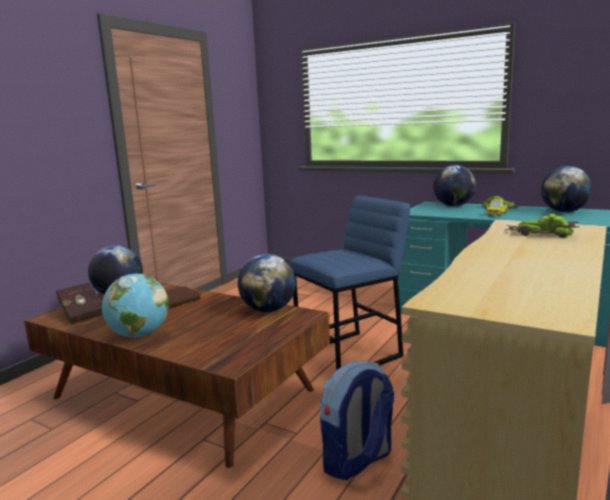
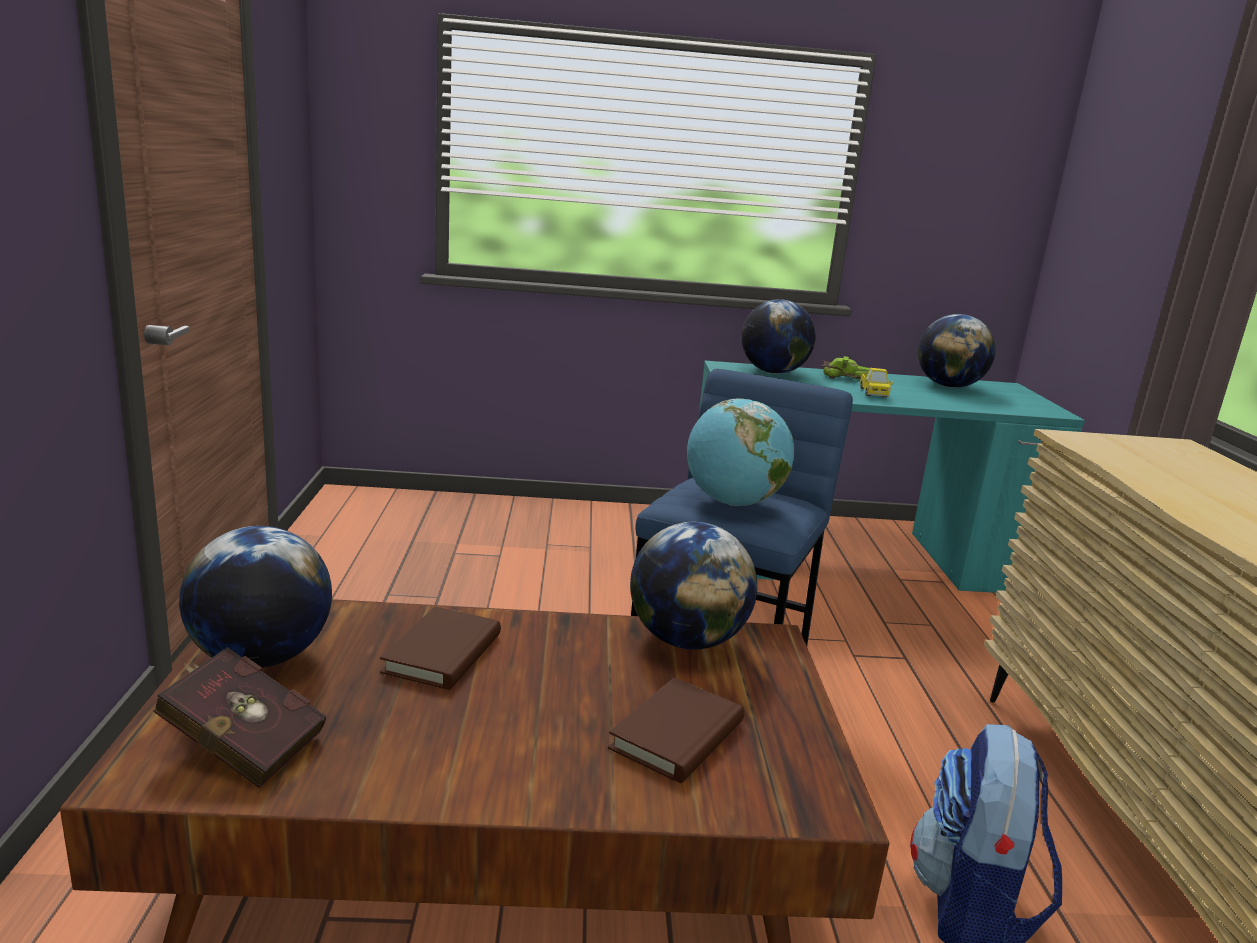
camera: 35 degrees left, 5 degrees up
globe [102,274,169,338] -> globe moved to [687,398,794,506]
toy car [504,213,580,238] -> none
none -> brown book [608,678,744,783]

